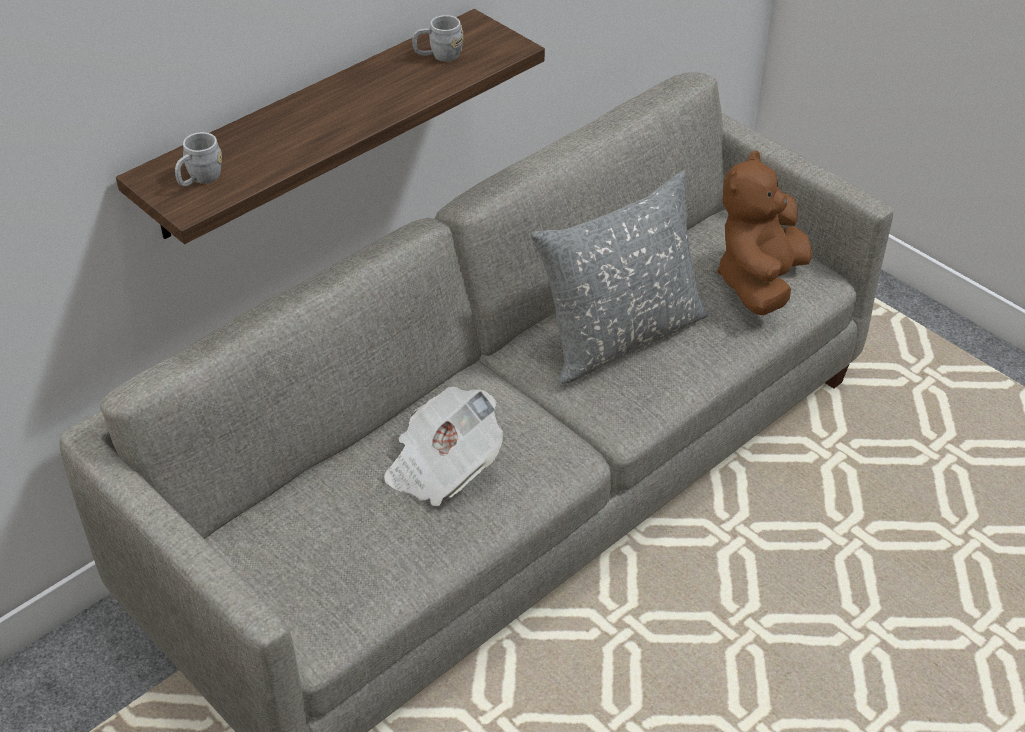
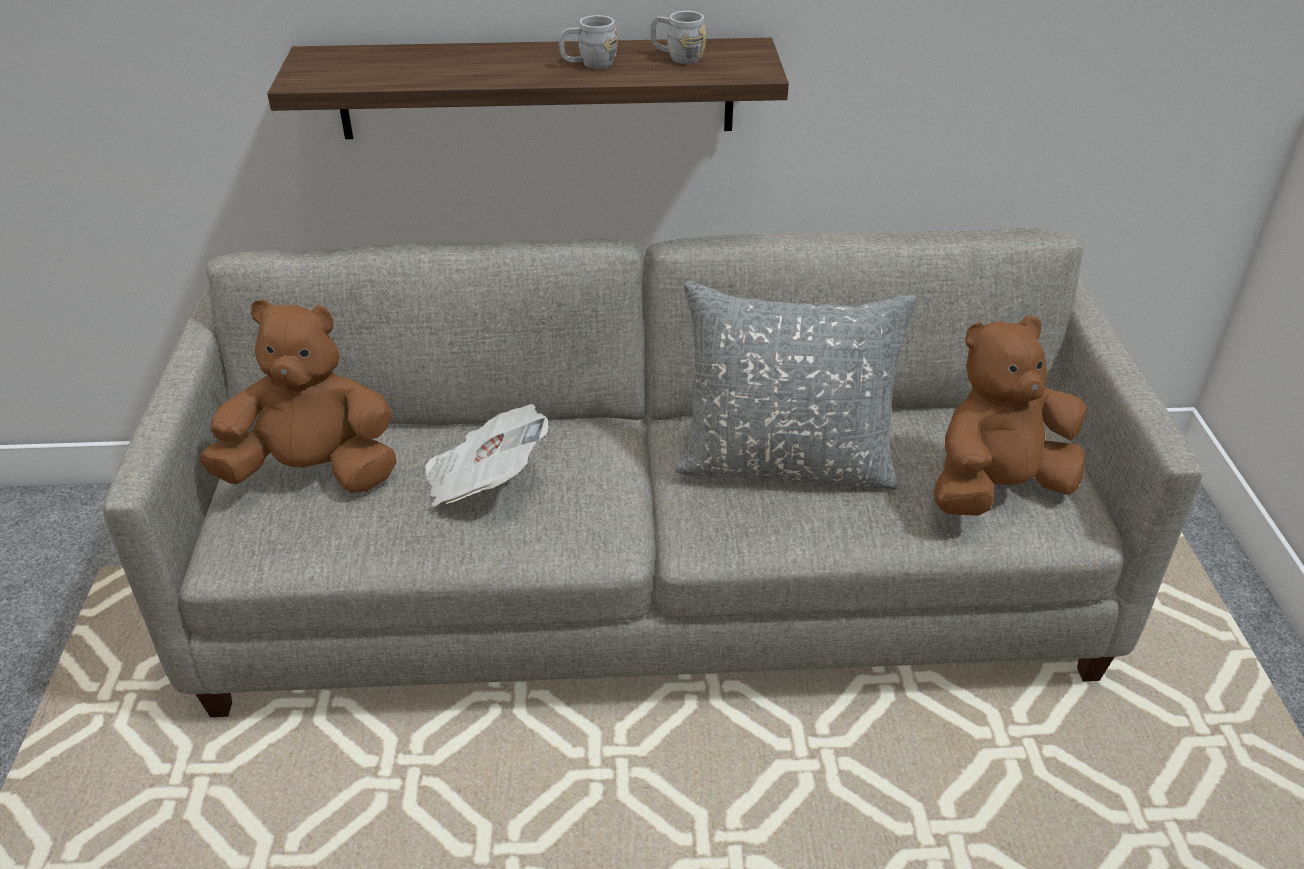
camera: 40 degrees right, 5 degrees down
grey mug [175,132,222,186] -> grey mug moved to [559,15,618,69]
none -> brown plush toy [199,299,397,493]

